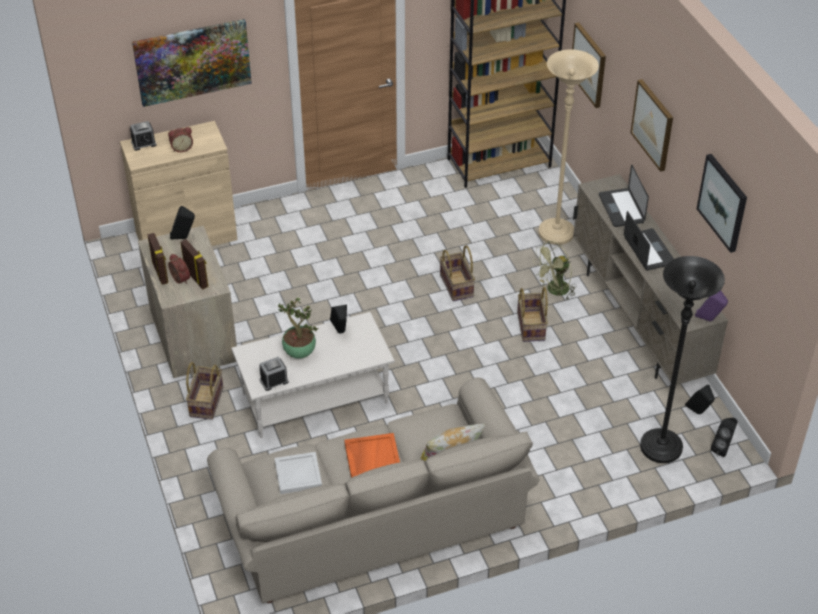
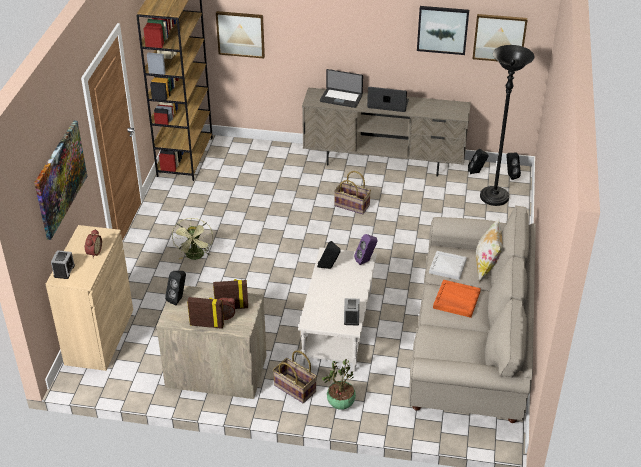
camera: 60 degrees left, 5 degrees down
white tray [275,452,322,494] -> white tray moved to [429,251,467,280]
potted plant [277,298,318,359] -> potted plant moved to [322,359,356,410]
basket [440,245,475,301] -> none
green fan [533,241,577,301] -> green fan moved to [172,218,213,260]
beige floor lamp [538,49,599,245] -> none
picture [630,79,673,172] -> picture moved to [472,14,528,61]
purple speaker [695,290,728,321] -> purple speaker moved to [354,234,378,265]

